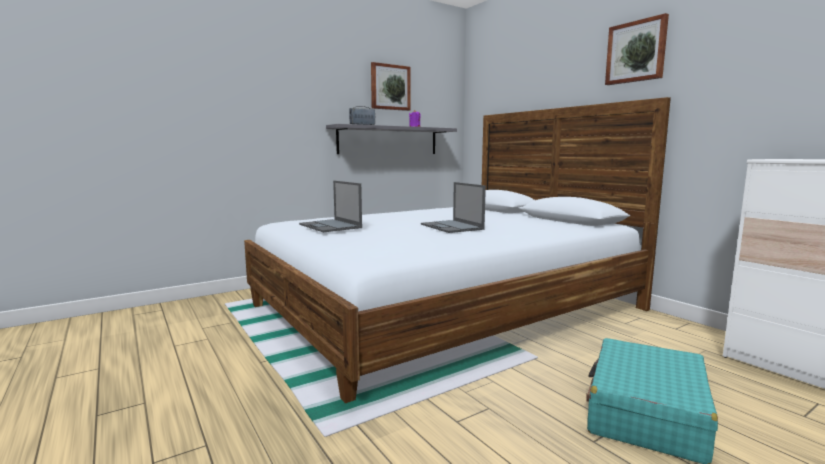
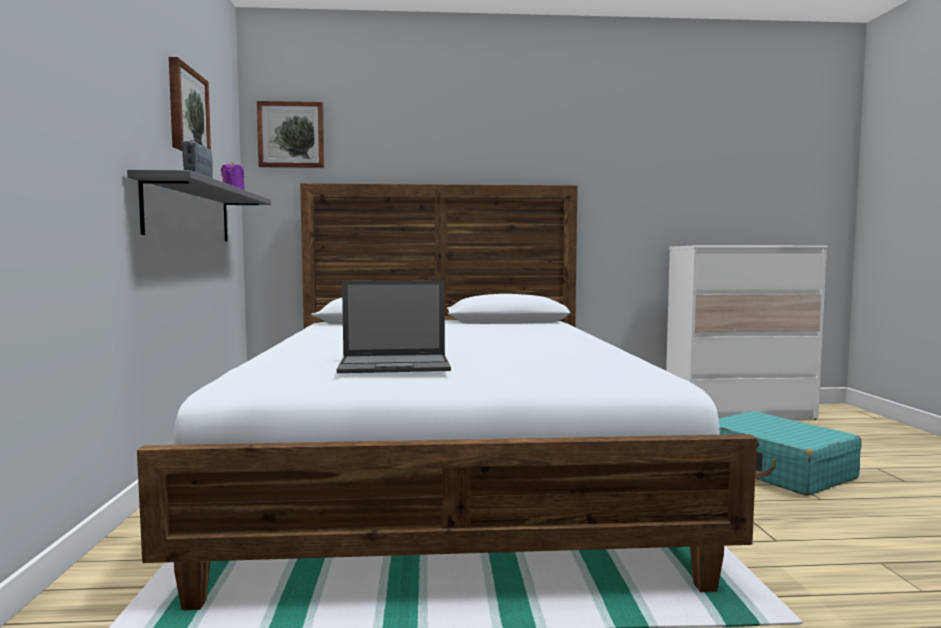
camera: 60 degrees left, 5 degrees down
laptop [421,182,486,233] -> none
picture [605,13,669,85] -> picture moved to [257,101,324,168]

